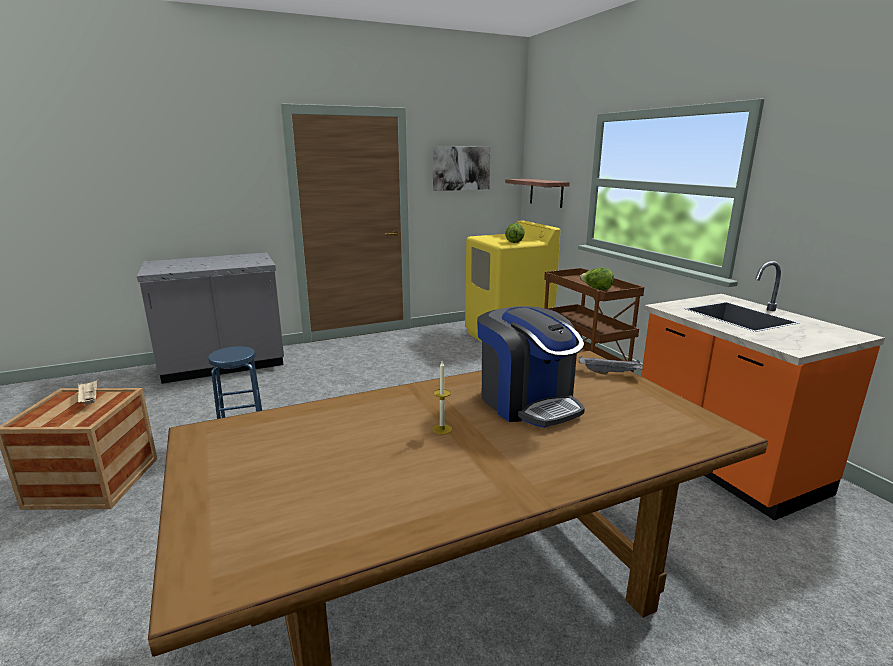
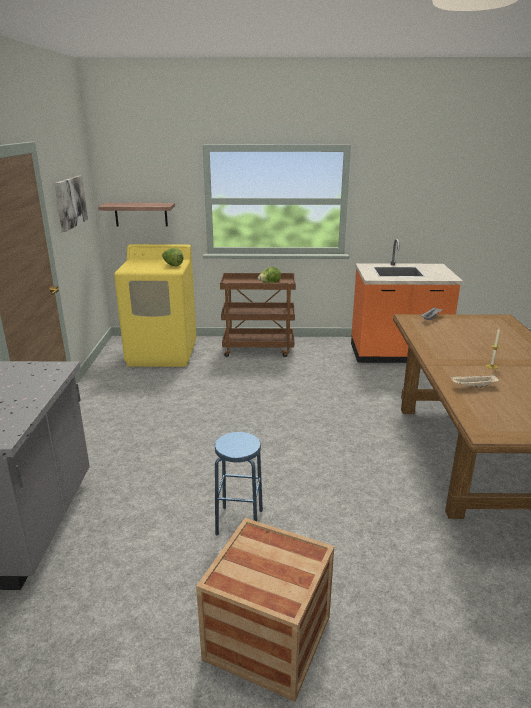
camera: 65 degrees left, 5 degrees up
beige tray [78,380,97,405] -> beige tray moved to [451,375,499,388]
coffee machine [477,306,585,428] -> none

